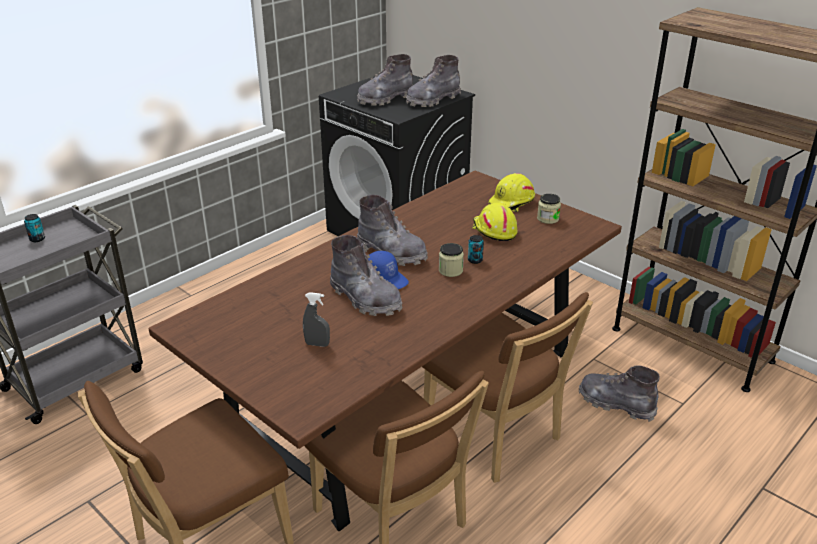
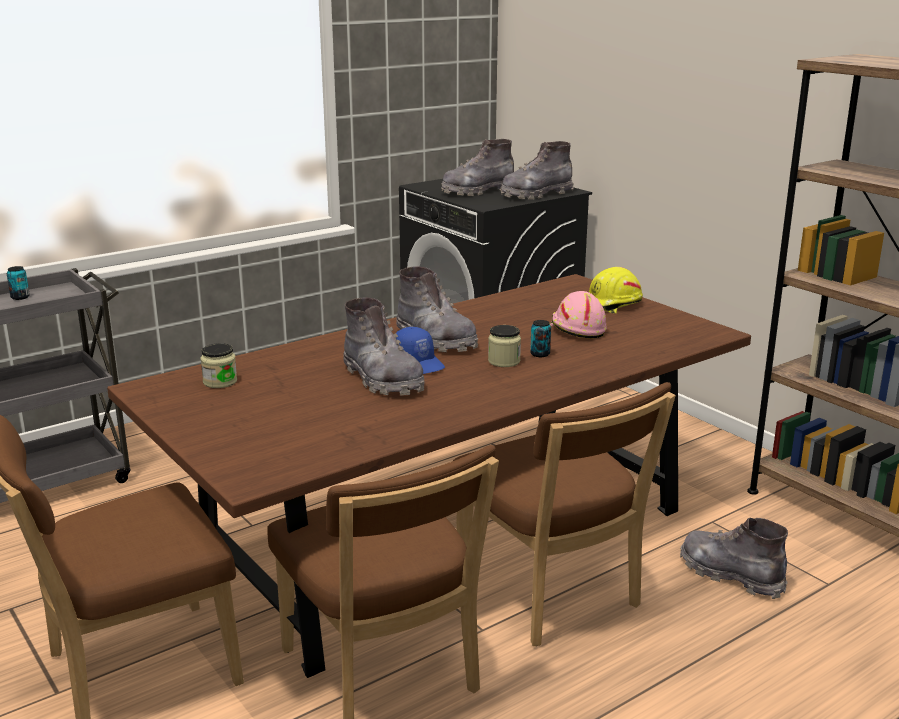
camera: 10 degrees right, 10 degrees down
grey spray bottle [303,292,330,347] -> none
yellow hard hat [472,203,518,241] -> pink hard hat [550,291,607,338]
jar [537,194,561,224] -> jar moved to [201,343,237,388]

